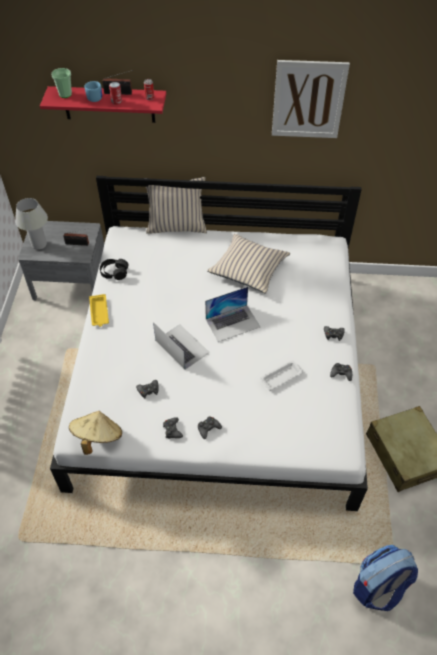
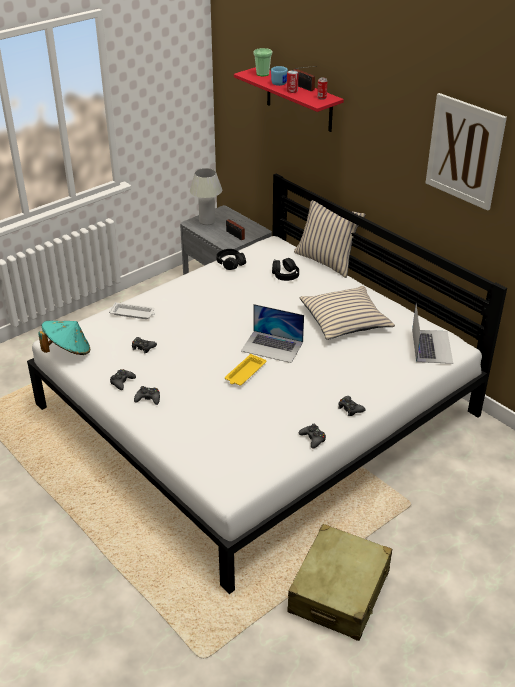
camera: 45 degrees right, 15 degrees down
beige hat [69,411,122,455] -> turquoise hat [38,321,90,355]
yellow tray [89,294,109,327] -> yellow tray moved to [225,354,266,385]
laptop [153,322,210,370] -> laptop moved to [412,305,453,364]
white tray [260,360,303,391] -> white tray moved to [109,302,155,319]
backpack [353,545,418,611] -> none
none -> black headphones [272,258,299,281]

